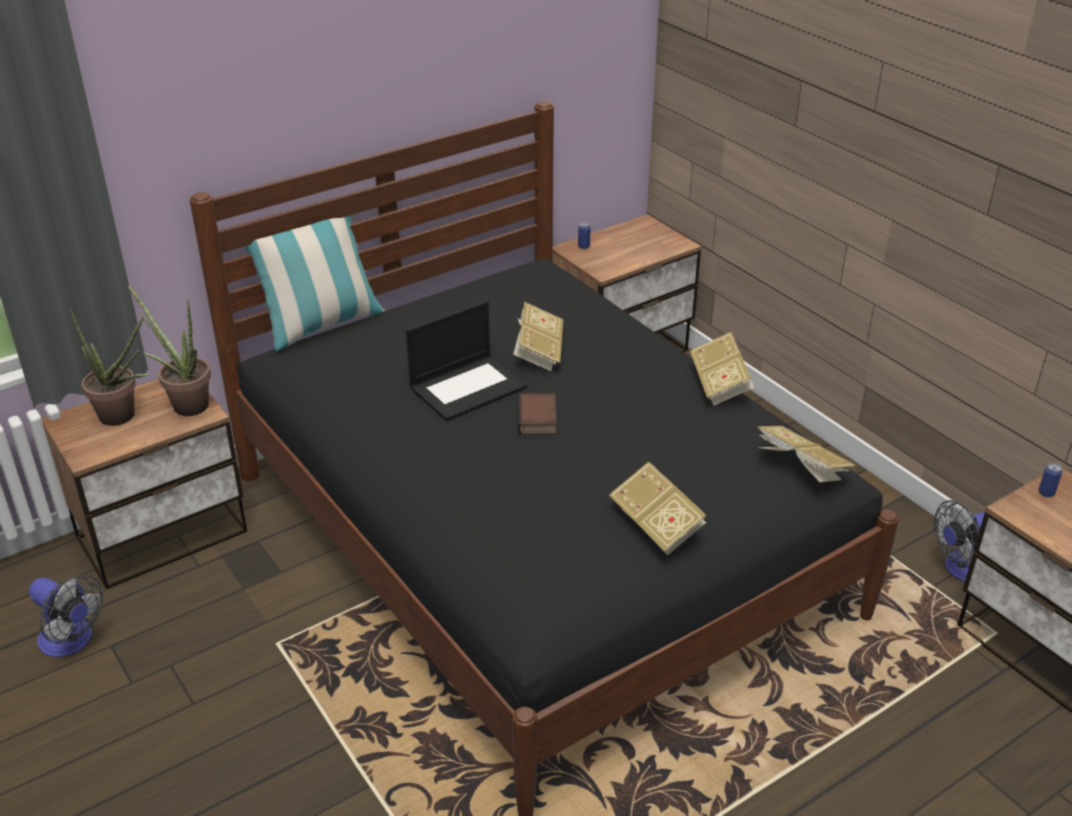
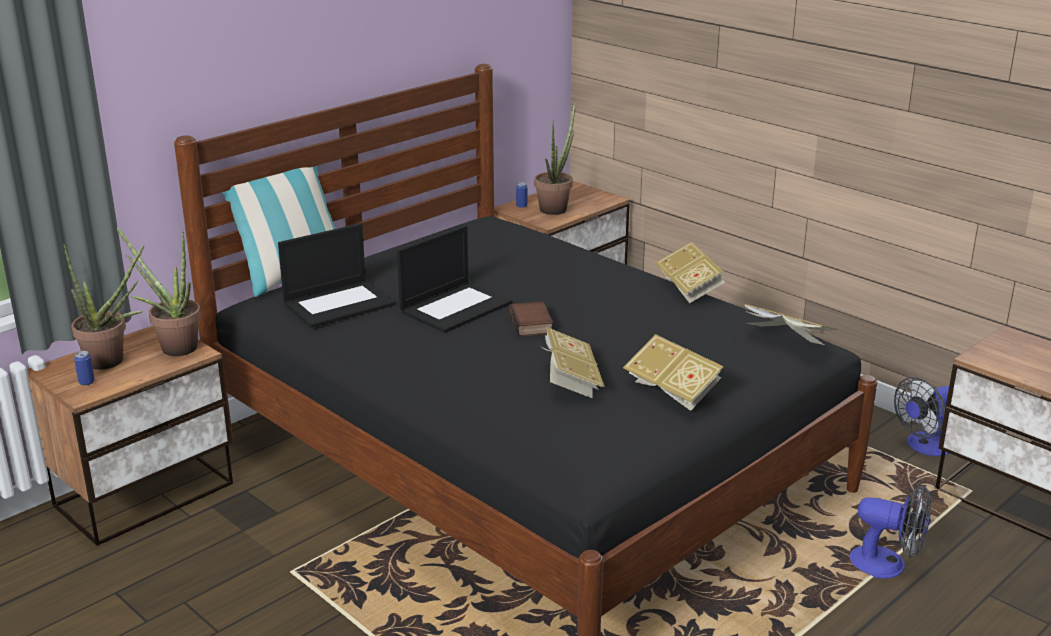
camera: 10 degrees left, 10 degrees down
fan [29,575,103,657] -> fan moved to [850,485,931,579]
book [513,302,563,371] -> book moved to [542,327,605,399]
can [1038,463,1062,497] -> can moved to [74,351,95,385]
none -> laptop [278,223,395,328]
none -> potted plant [534,101,575,215]

